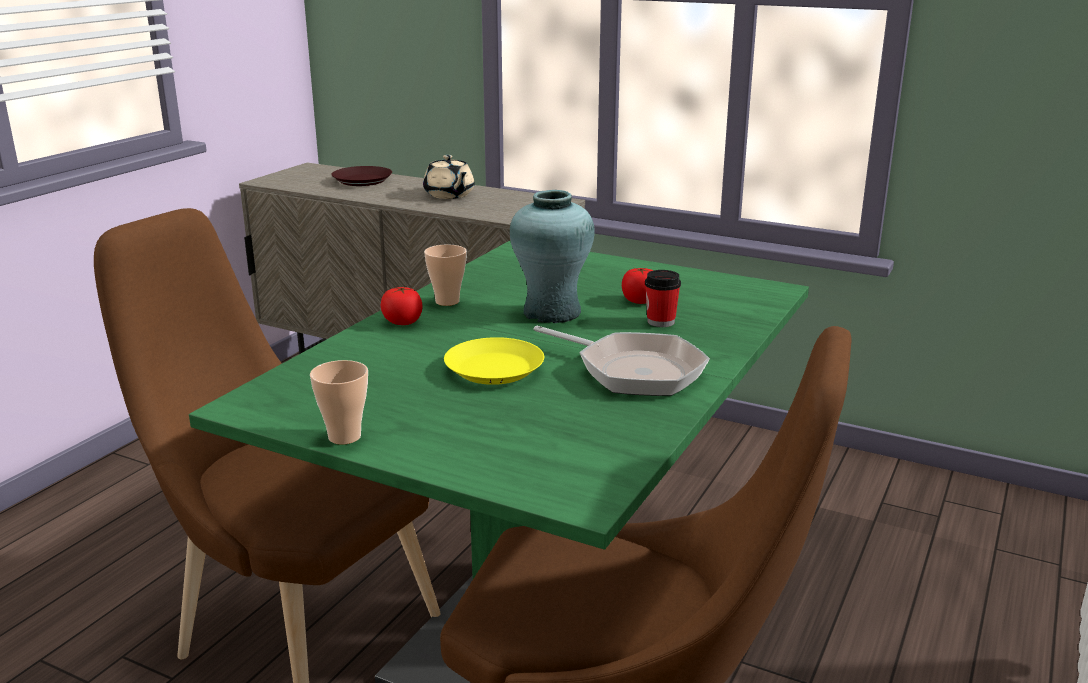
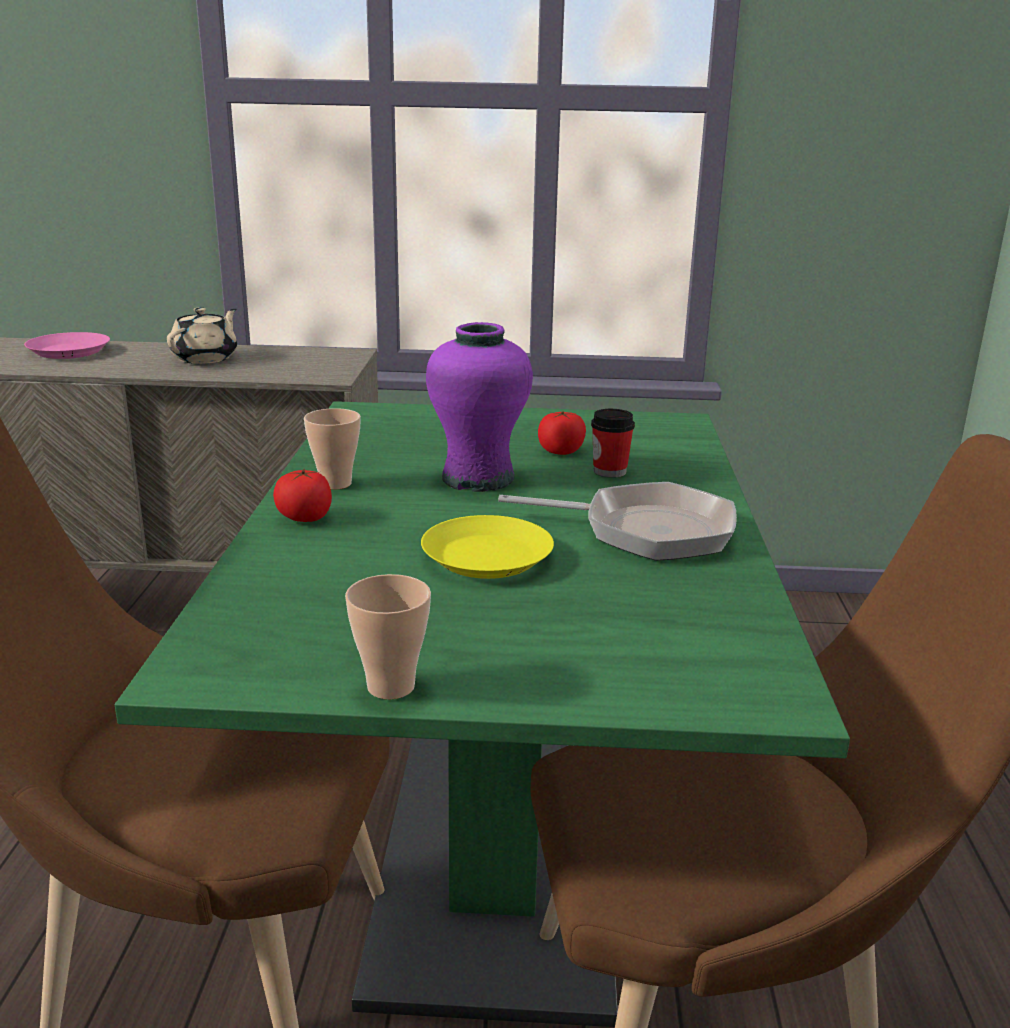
camera: 25 degrees left, 0 degrees up
brown plate [331,166,392,186] -> pink plate [24,332,110,359]
beige teapot [423,155,475,199] -> beige teapot turned 105 degrees counterclockwise [167,307,237,364]
turquoise vase [510,190,595,323] -> purple vase [426,322,533,492]

